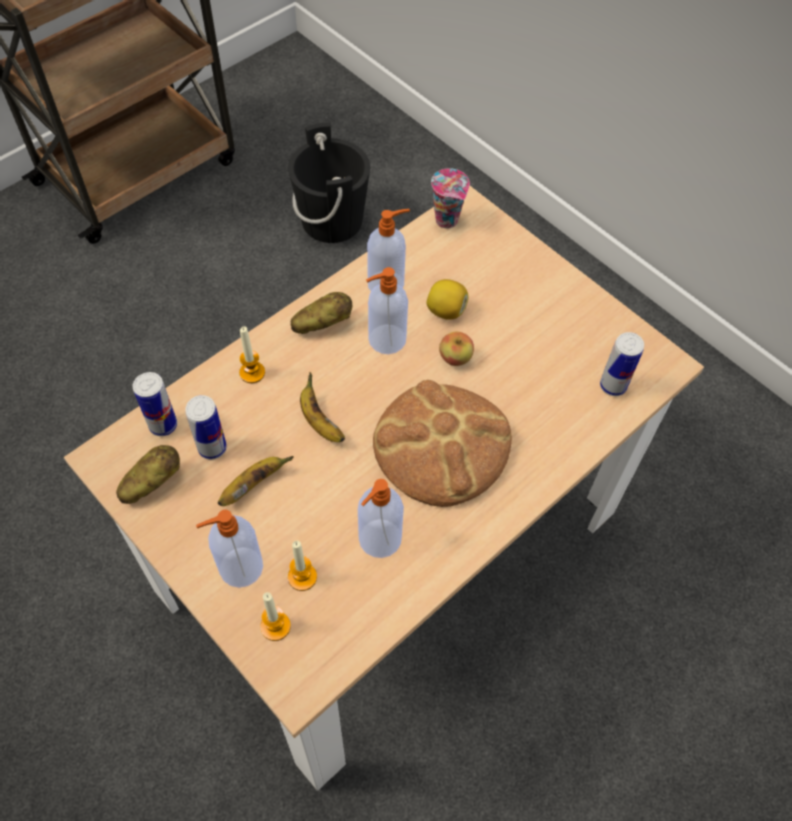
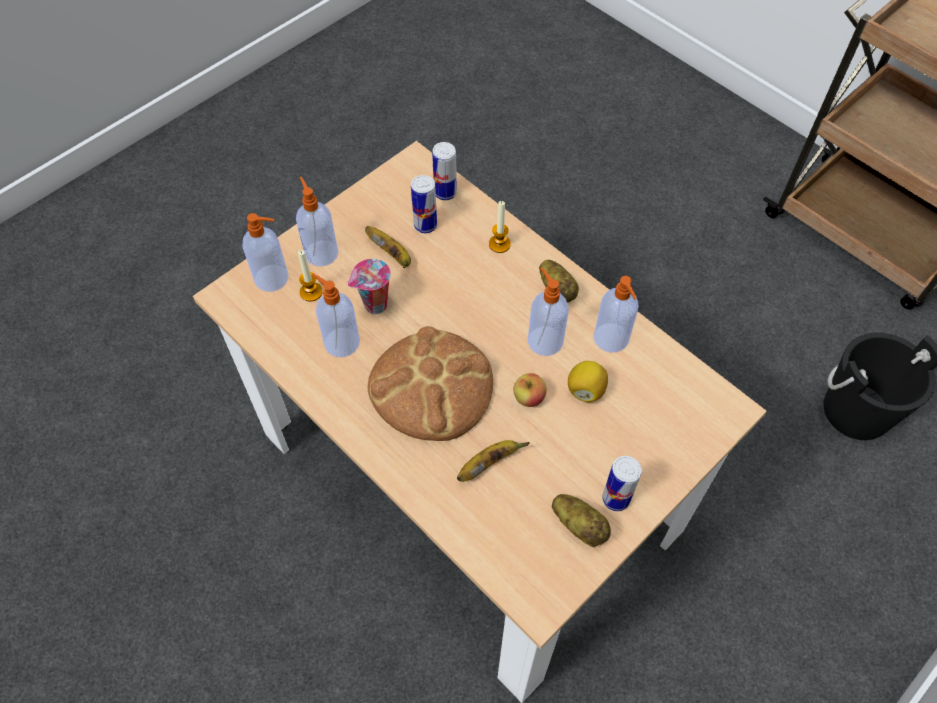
camera: 90 degrees right, 0 degrees up
potato [116,445,180,504] -> potato moved to [552,494,611,548]
candle [260,592,291,641] -> soap dispenser [243,213,288,292]
banana [300,372,345,442] -> banana moved to [457,440,530,482]
cup [431,168,470,229] -> cup moved to [348,259,391,314]
can [600,332,644,396] -> can moved to [602,456,642,511]

